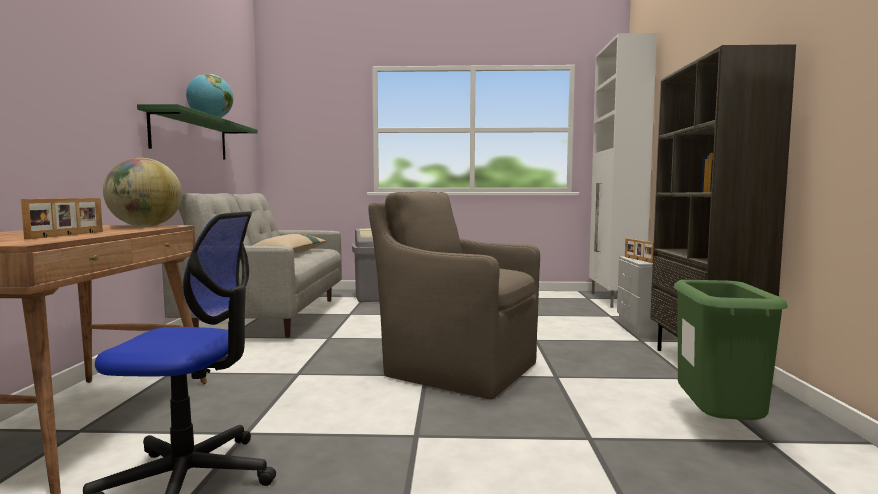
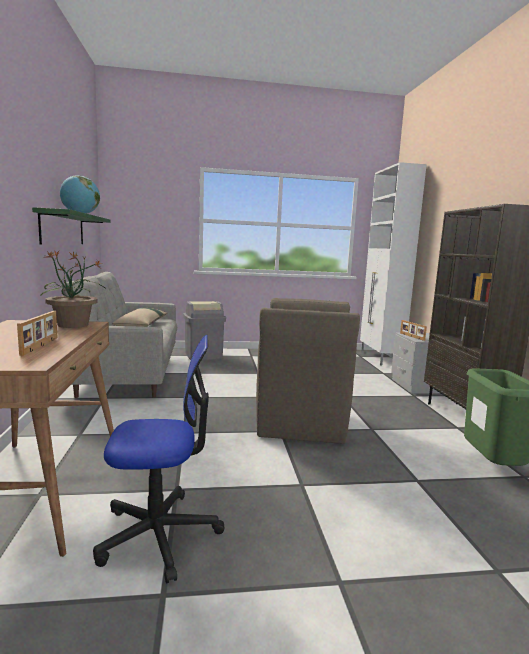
camera: 10 degrees left, 5 degrees up
globe [103,158,182,227] -> potted plant [41,250,106,328]
brown armchair [368,192,540,399] -> brown armchair turned 105 degrees counterclockwise [256,298,360,444]

